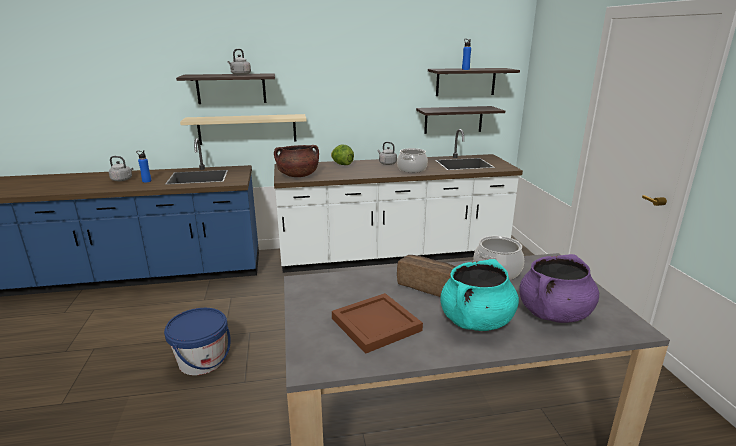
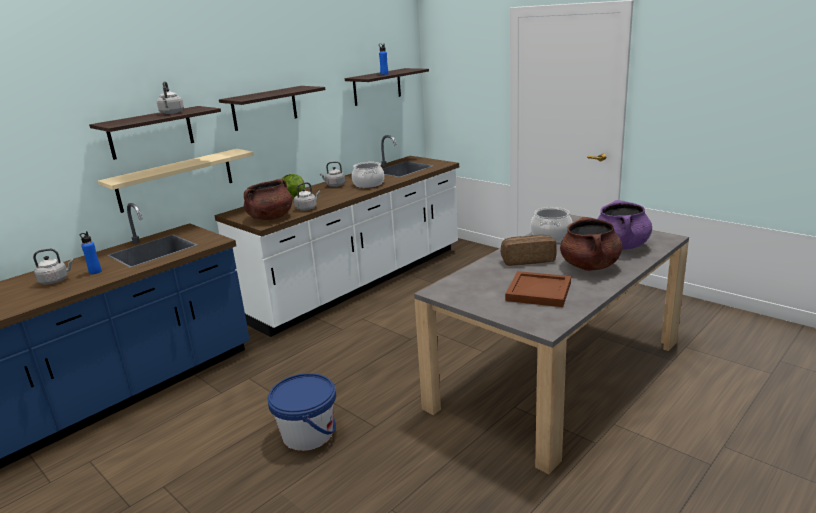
camera: 35 degrees left, 0 degrees up
shelf [416,106,505,134] -> shelf moved to [219,86,326,131]
turquoise cooking pot [440,259,519,331] -> brown cooking pot [560,217,622,271]
none -> grey kettle [294,182,320,211]

